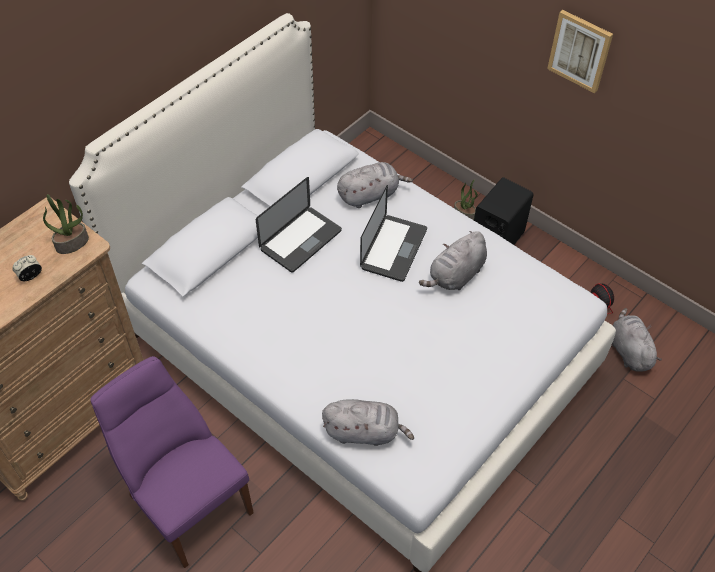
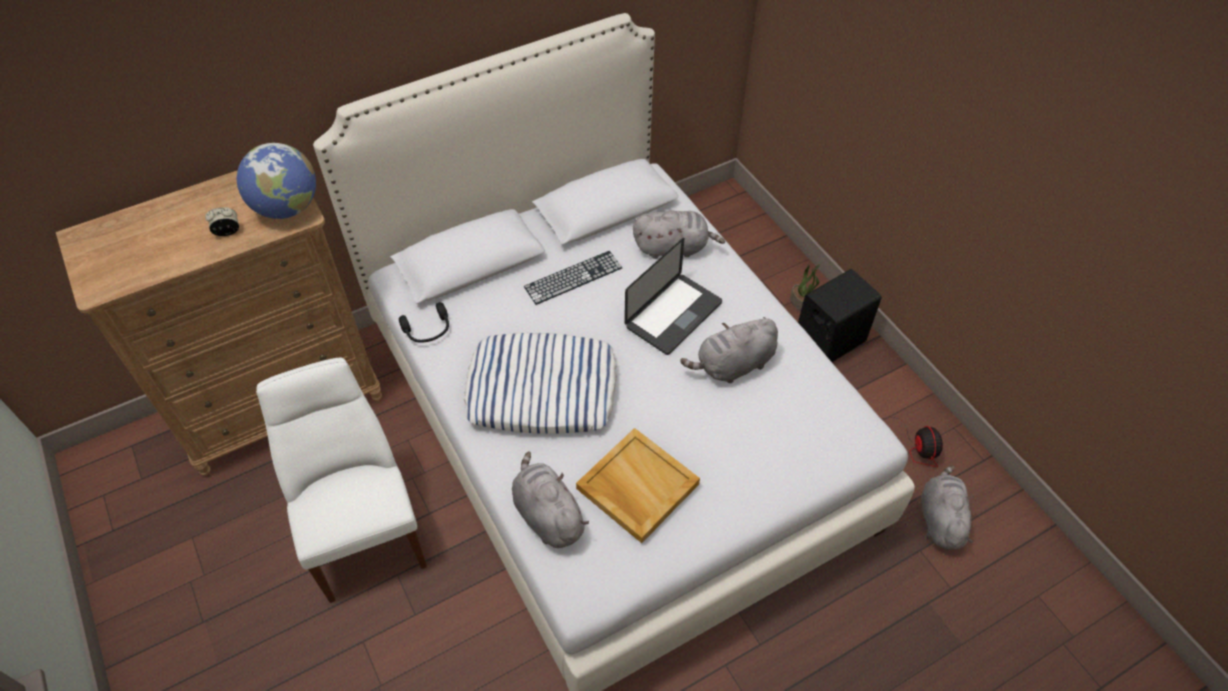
camera: 20 degrees right, 0 degrees up
potted plant [43,194,89,254] -> globe [237,143,316,219]
purple chair [90,356,254,568] -> white chair [256,357,427,603]
laptop [256,177,342,273] -> keyboard [524,251,623,305]
grey plush toy [322,399,414,446] -> grey plush toy turned 150 degrees counterclockwise [512,451,589,548]
picture [547,10,613,93] -> none
none -> black headphones [399,302,449,343]
none -> pillow [464,333,617,434]
none -> beige tray [576,428,700,543]

